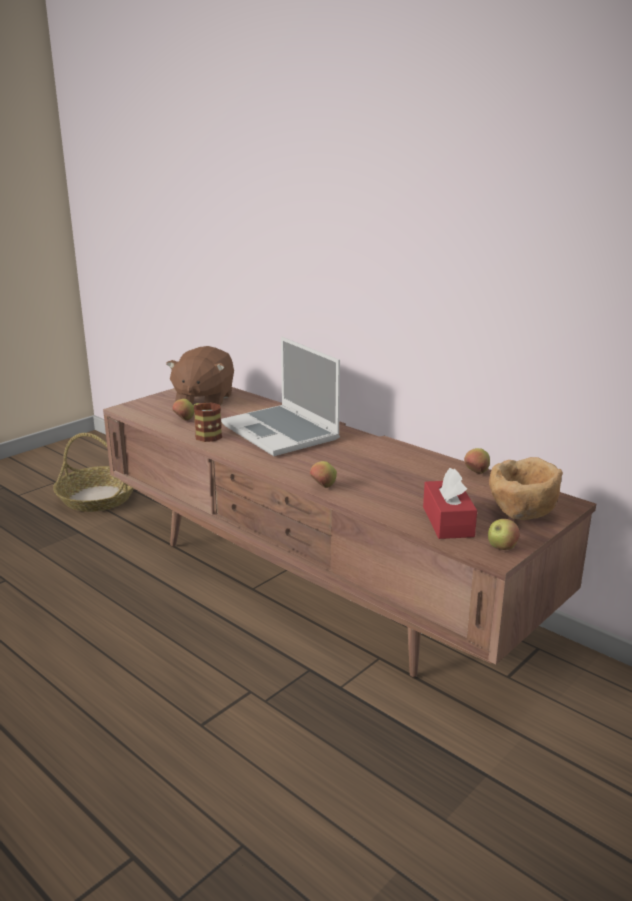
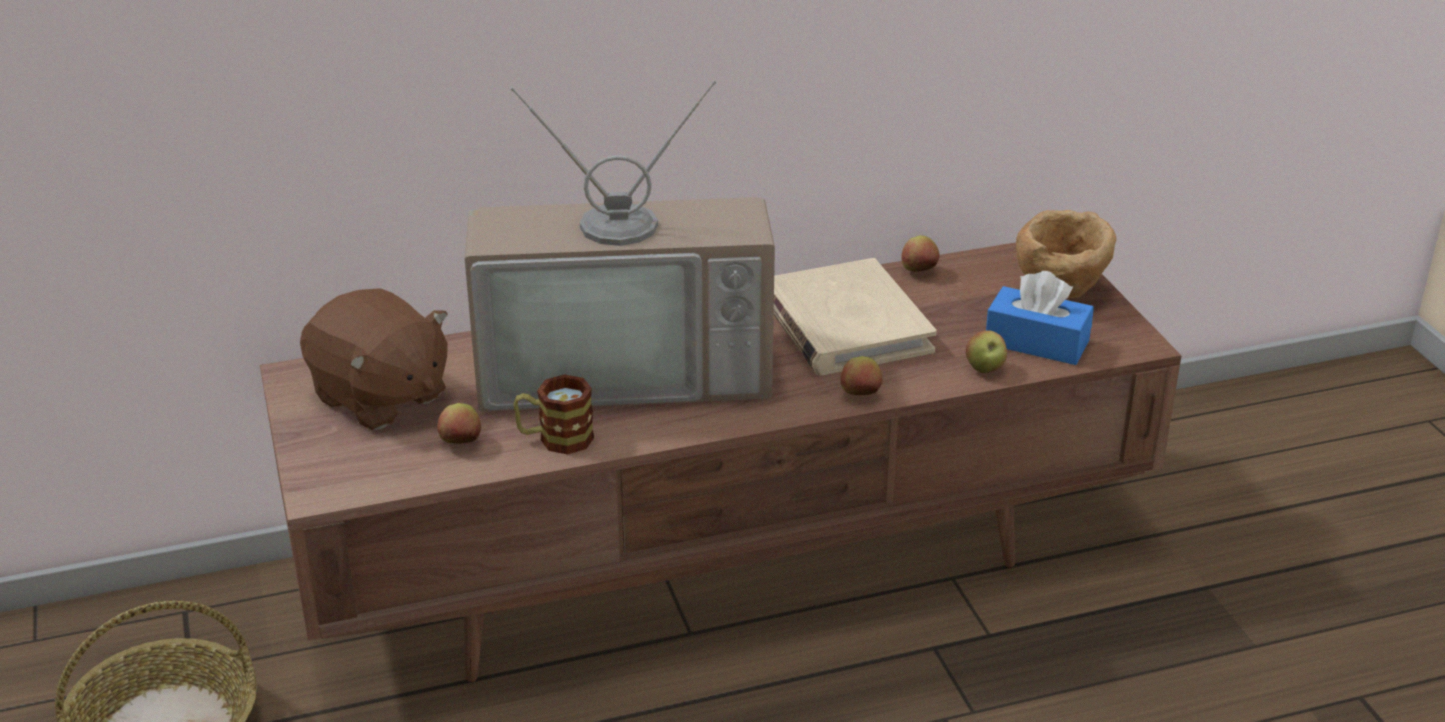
camera: 60 degrees left, 10 degrees up
laptop [221,337,340,456] -> television [465,80,775,411]
red tissue box [423,468,477,539] -> blue tissue box [986,271,1094,365]
apple [488,519,520,550] -> apple moved to [966,330,1007,373]
none -> beige book [774,258,937,376]

